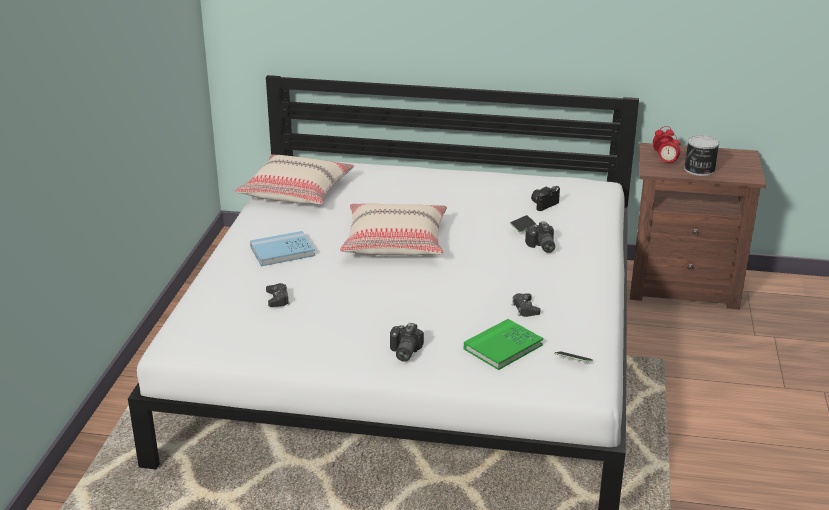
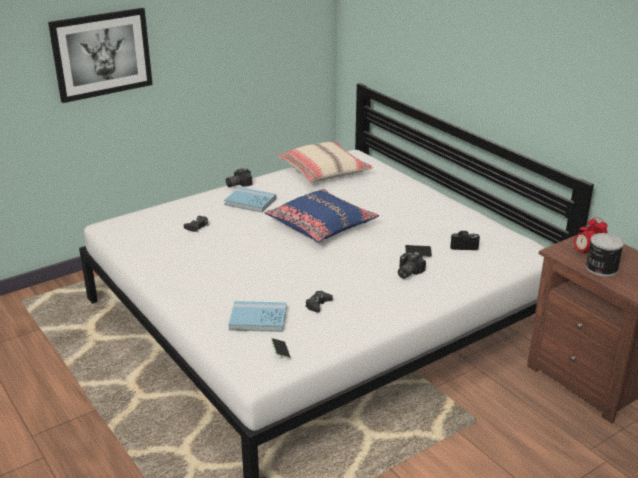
camera: 45 degrees right, 0 degrees up
beige pillow [340,204,447,256] -> blue pillow [265,189,379,243]
camera [390,323,424,362] -> camera moved to [226,168,253,187]
green book [464,319,543,370] -> blue book [228,301,287,332]
none -> picture [48,8,153,103]

